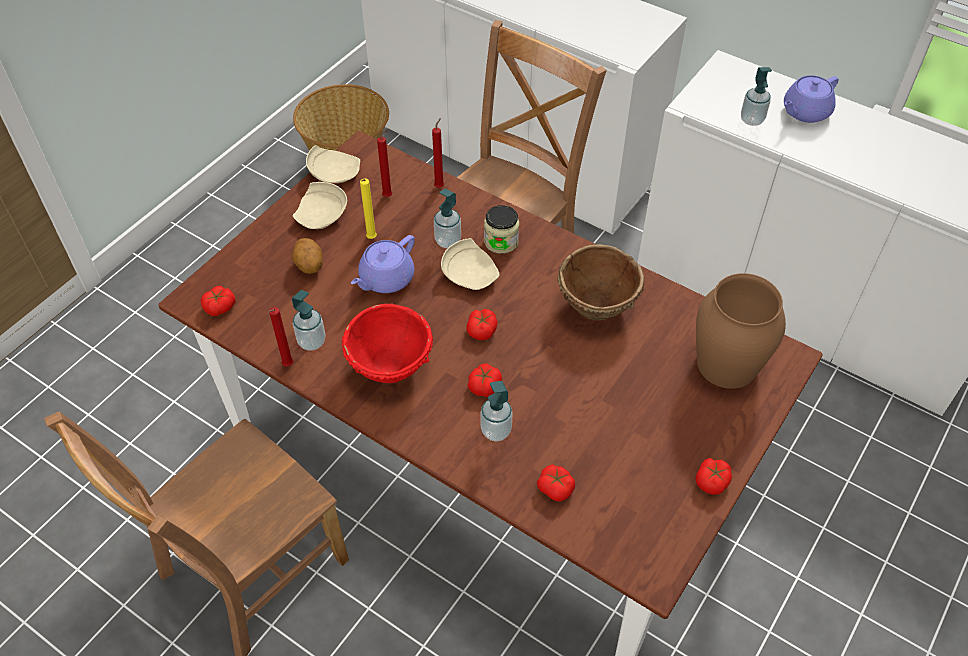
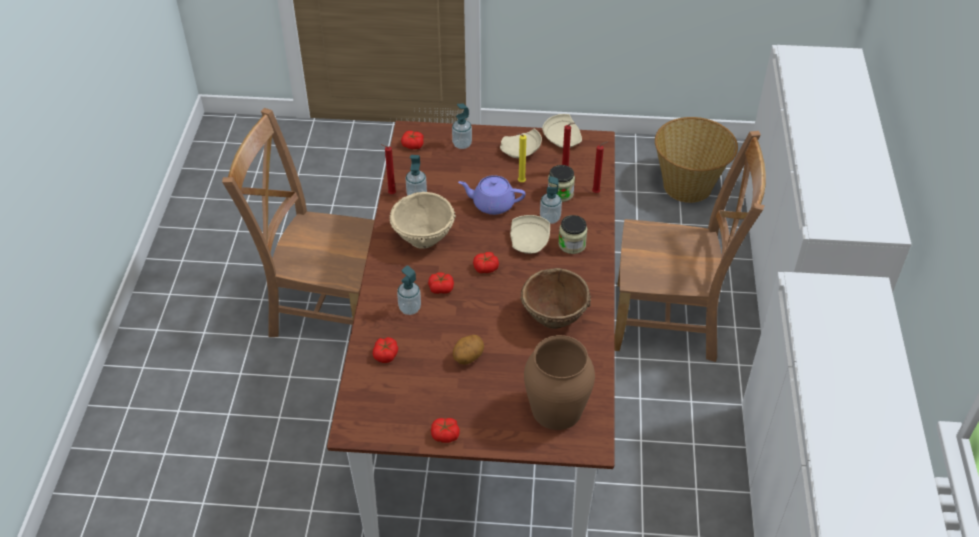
camera: 60 degrees right, 5 degrees down
potato [292,238,323,274] -> potato moved to [453,335,484,365]
red bowl [342,304,433,383] -> beige bowl [390,192,456,249]
soap dispenser [741,67,772,126] -> soap dispenser moved to [452,103,472,149]
purple teapot [784,75,839,123] -> none
none -> jar [548,165,575,202]

